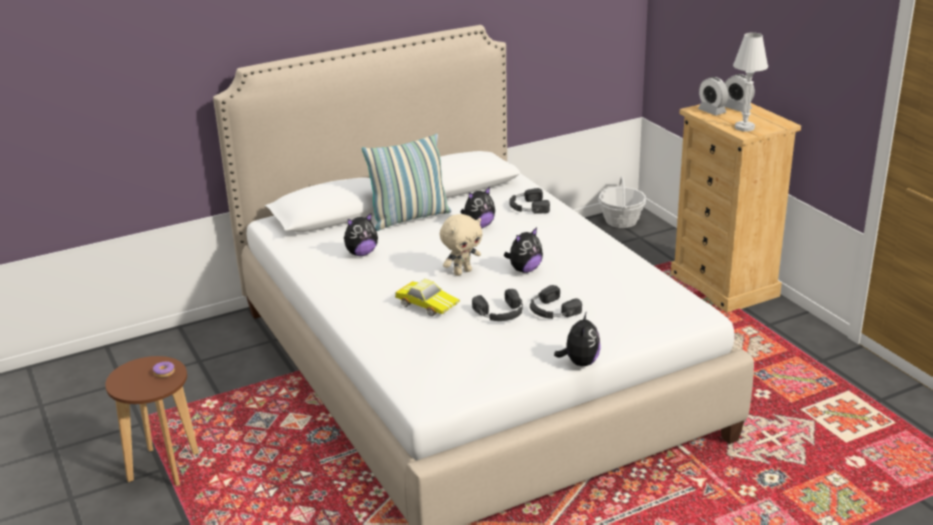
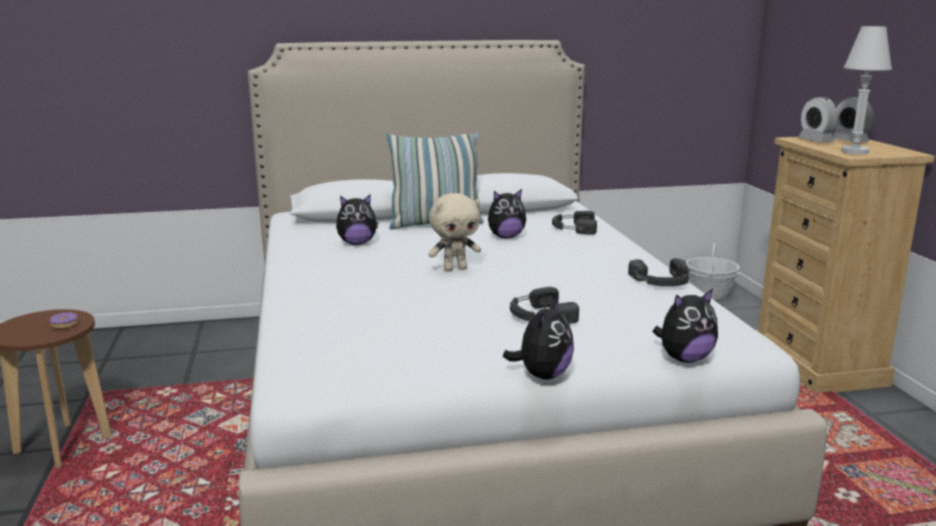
camera: 15 degrees right, 10 degrees down
toy car [395,279,460,316] -> none
black headphones [472,289,523,321] -> black headphones moved to [628,258,691,287]
plush toy [504,227,543,273] -> plush toy moved to [653,289,718,363]

